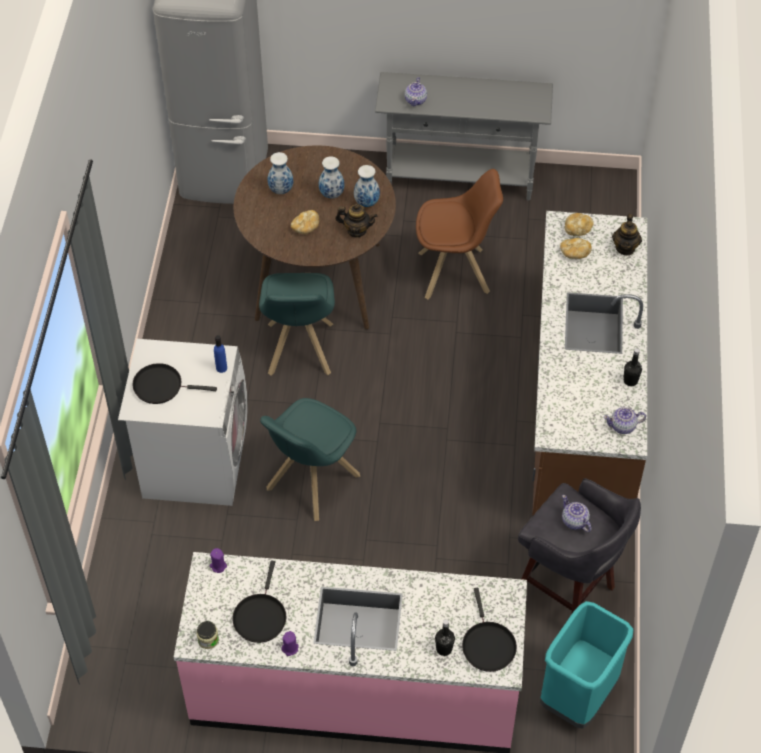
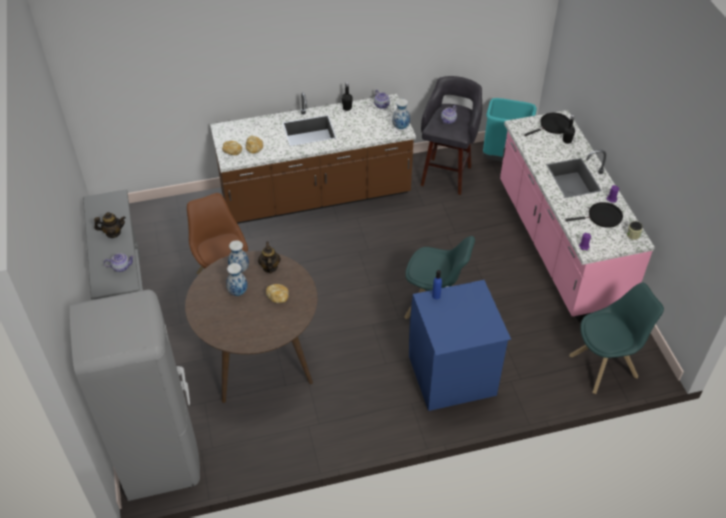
camera: 110 degrees left, 5 degrees down
white washing machine [118,339,248,506] -> blue washing machine [409,280,511,411]
black frying pan [133,363,217,404] -> none
turquoise chair [259,273,335,376] -> turquoise chair moved to [569,282,664,394]
vase [268,152,293,194] -> vase moved to [392,99,410,129]
teapot [612,214,642,256] -> teapot moved to [94,212,126,238]

